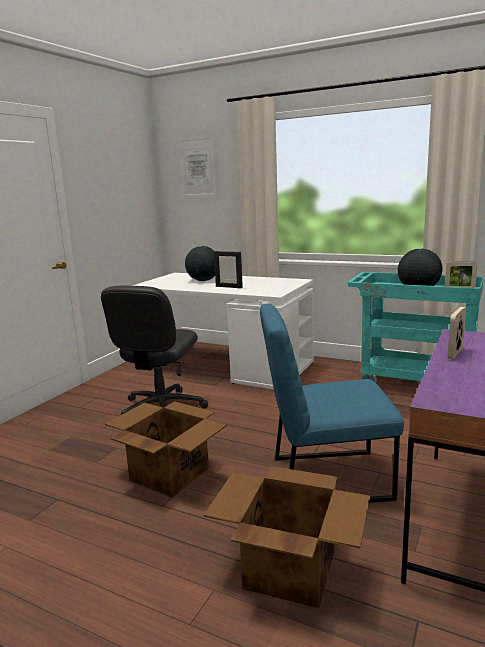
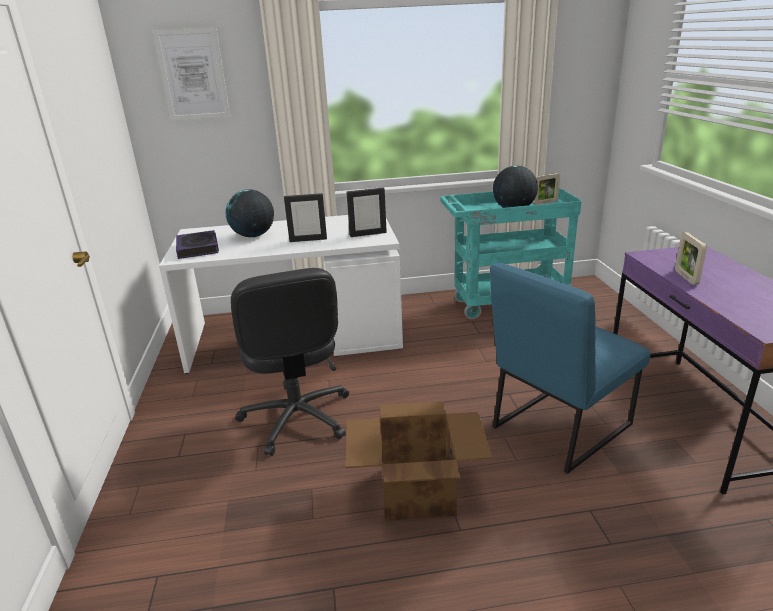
camera: 35 degrees left, 10 degrees up
cardboard box [204,466,370,608] -> none
none -> book [176,230,219,259]
none -> picture frame [346,188,387,237]

